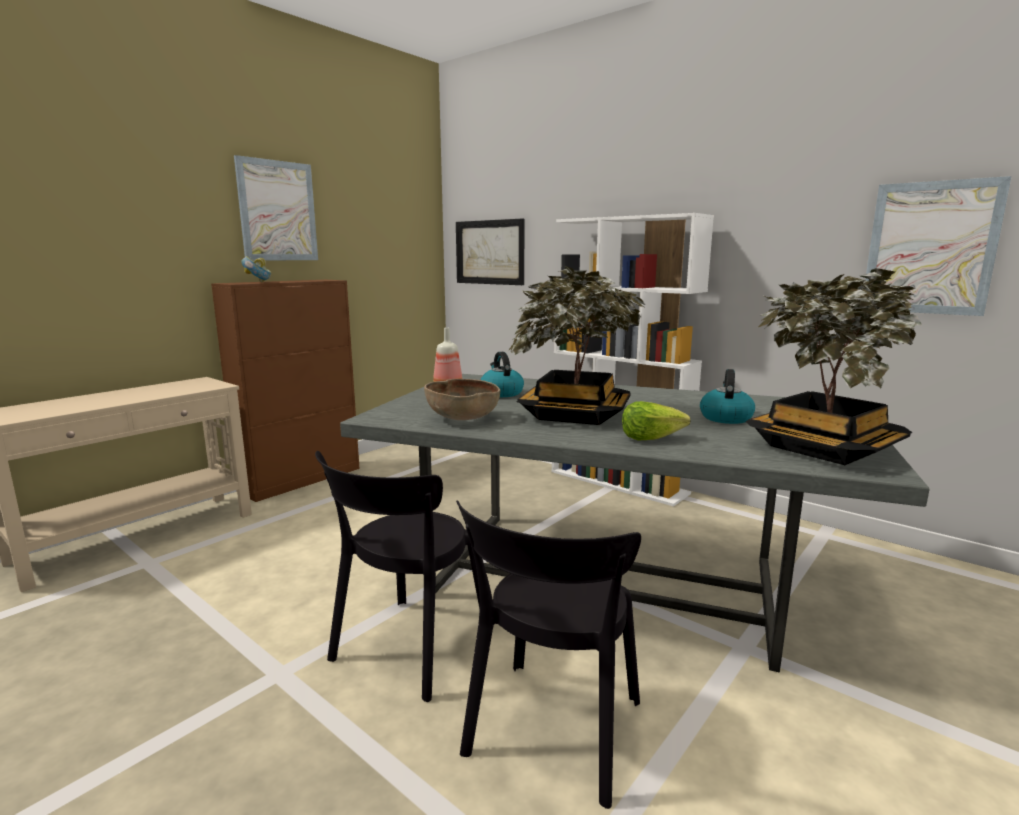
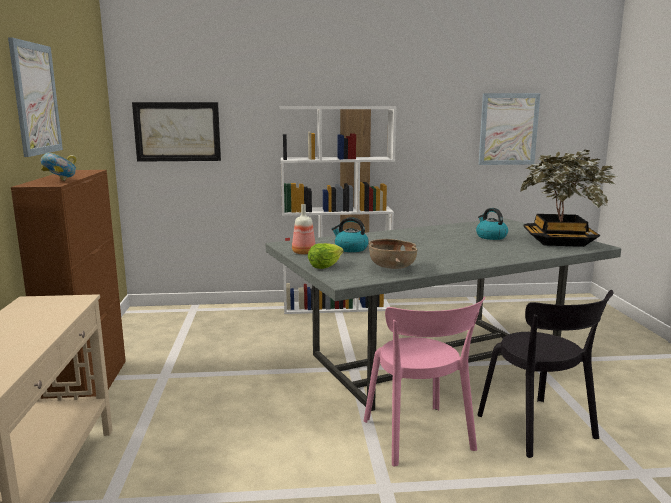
camera: 45 degrees left, 0 degrees up
black chair [315,451,480,702] -> pink chair [364,297,485,466]
potted plant [508,266,645,425] -> none
lettuce [622,401,690,440] -> lettuce moved to [308,243,344,269]

